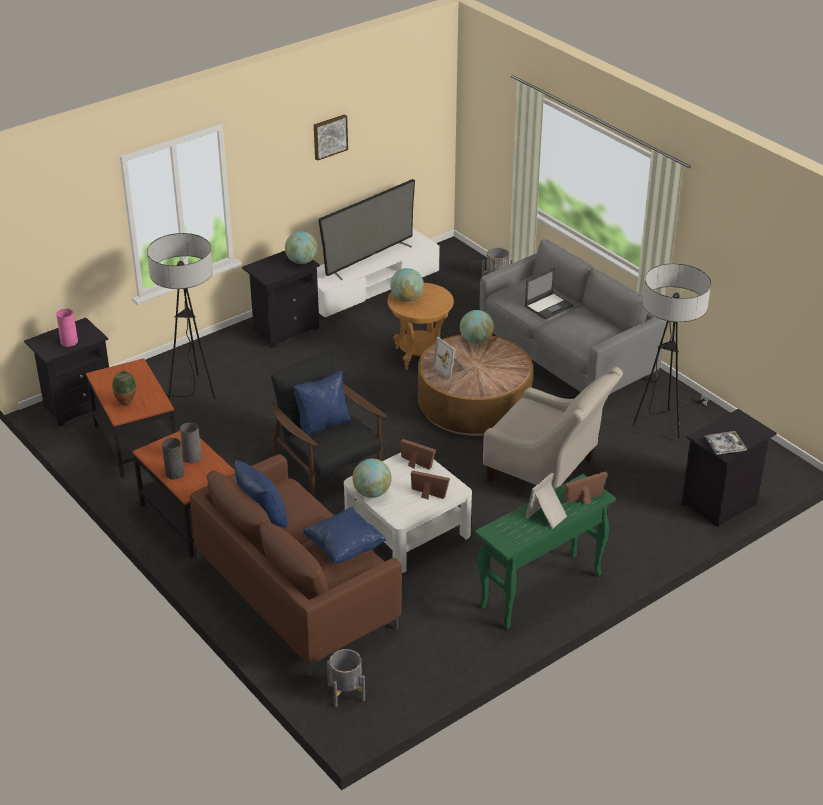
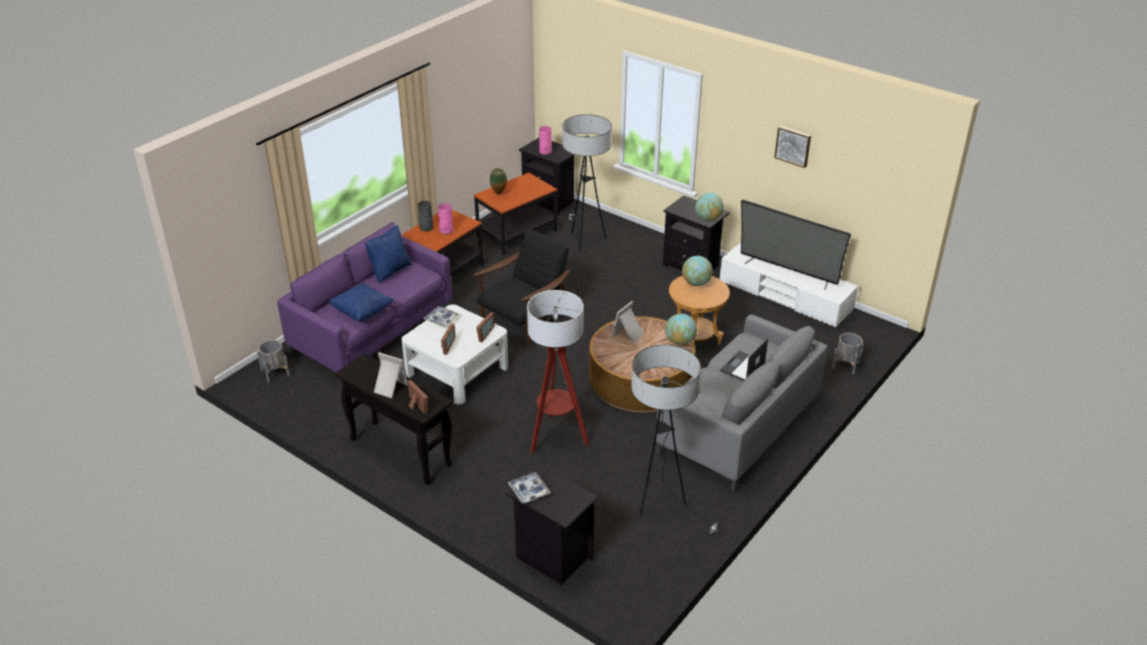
camera: 75 degrees right, 0 degrees up
grey vase [180,422,202,463] -> pink vase [438,203,453,234]
brown sofa [190,454,402,676] -> purple sofa [277,223,452,372]
blue pillow [293,371,352,435] -> none
globe [352,459,392,498] -> tray [423,306,459,327]
green console table [475,474,616,629] -> black console table [334,354,453,485]
beige armchair [483,367,623,489] -> floor lamp [527,290,589,453]
laptop [525,268,574,320] -> laptop turned 90 degrees clockwise [720,338,768,381]

